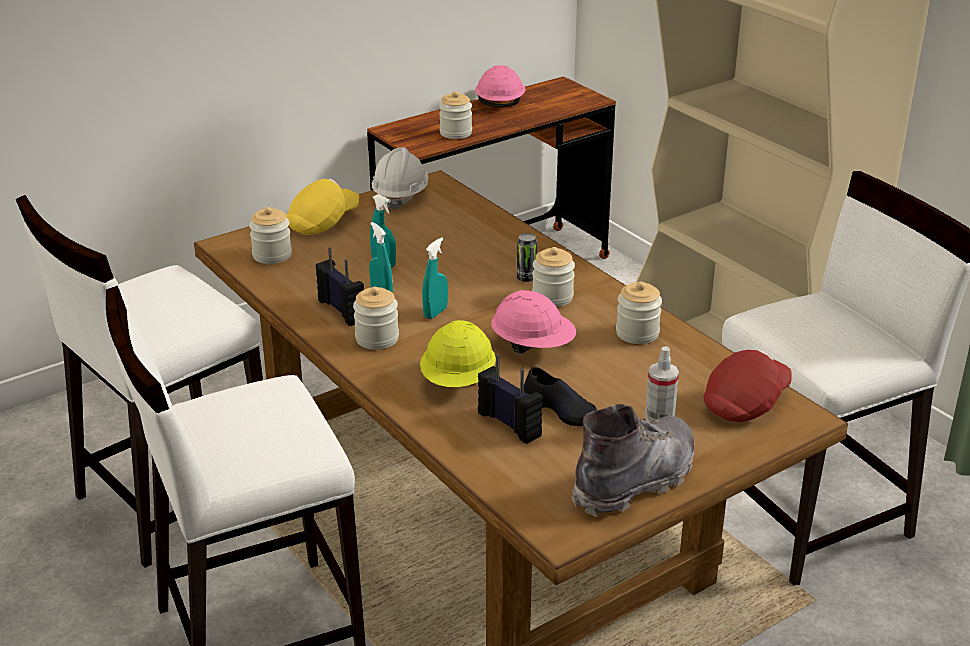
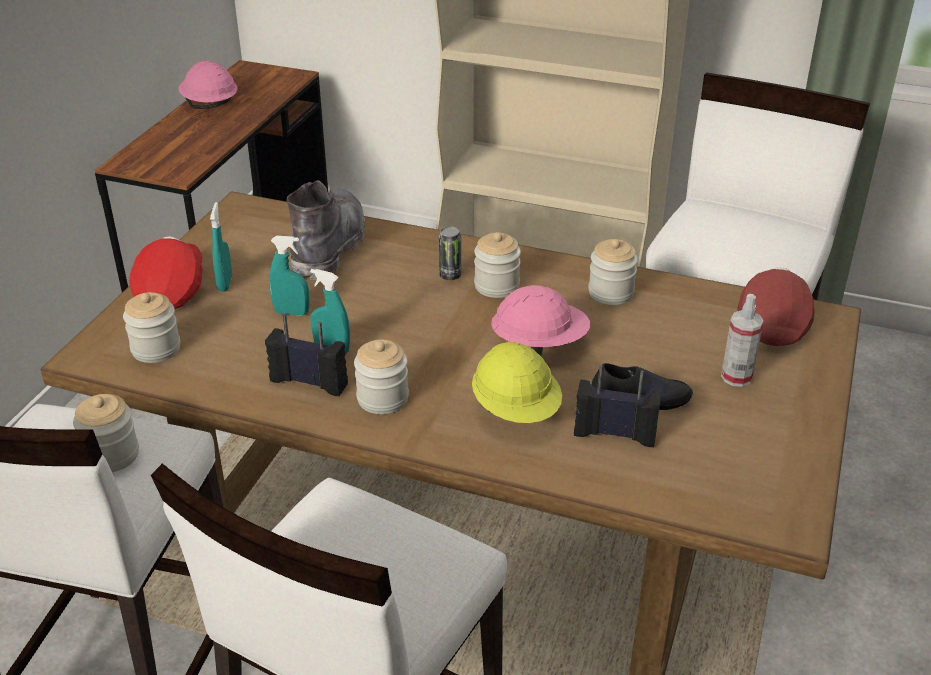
camera: 35 degrees left, 5 degrees up
yellow cap [286,179,359,235] -> red cap [129,236,203,309]
white hard hat [372,147,428,210] -> none
turquoise spray bottle [422,237,448,319] -> turquoise spray bottle moved to [210,202,232,292]
jar [439,91,472,139] -> jar moved to [73,394,139,472]
grey boot [571,404,695,517] -> grey boot moved to [287,181,365,280]

